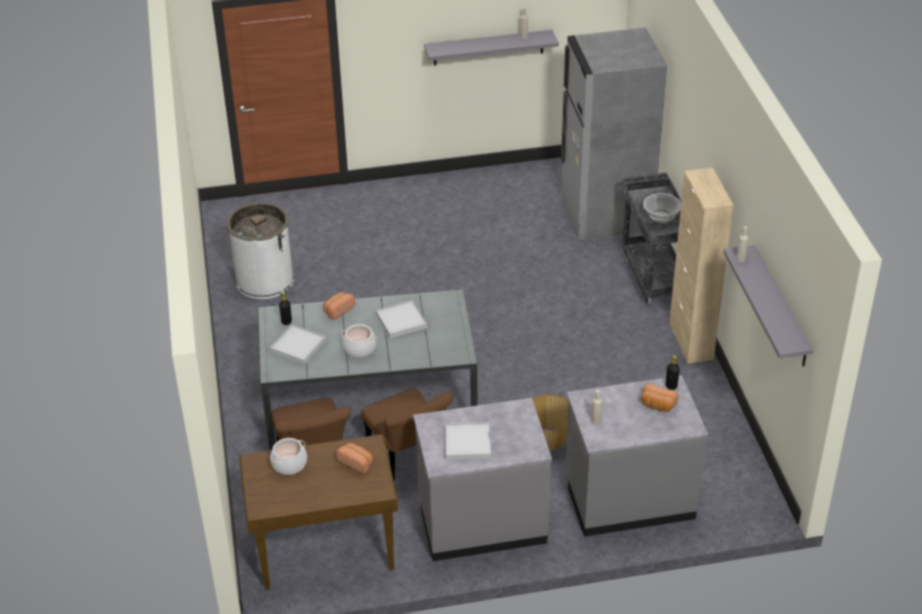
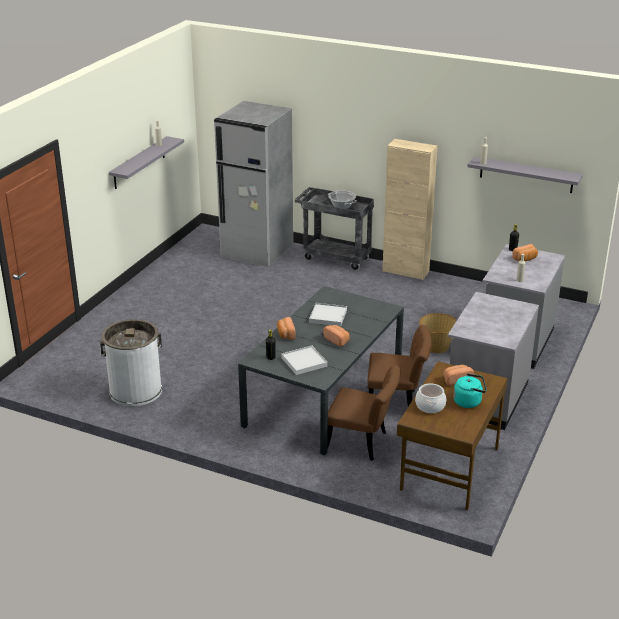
camera: 55 degrees left, 10 degrees down
cooking pot [341,324,377,358] -> bread [323,325,350,347]
white tray [445,422,491,460] -> none
none -> turquoise kettle [453,374,487,408]

